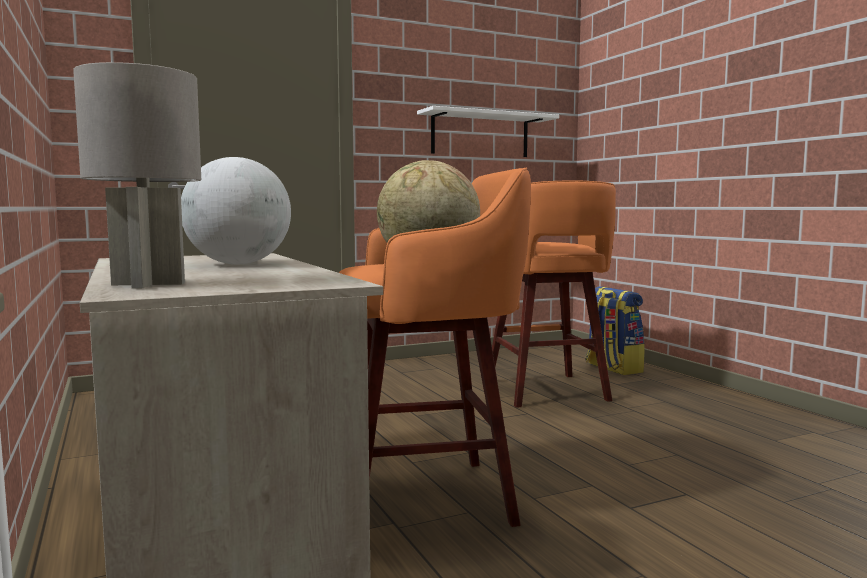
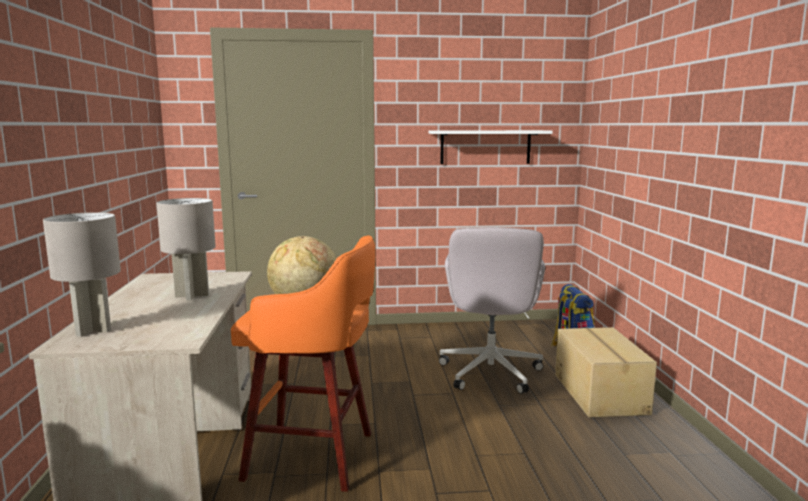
camera: 20 degrees right, 5 degrees up
globe [181,157,291,264] -> grey table lamp [156,198,216,301]
orange stool [492,180,616,408] -> grey office chair [439,227,545,394]
none -> cardboard box [555,327,657,417]

